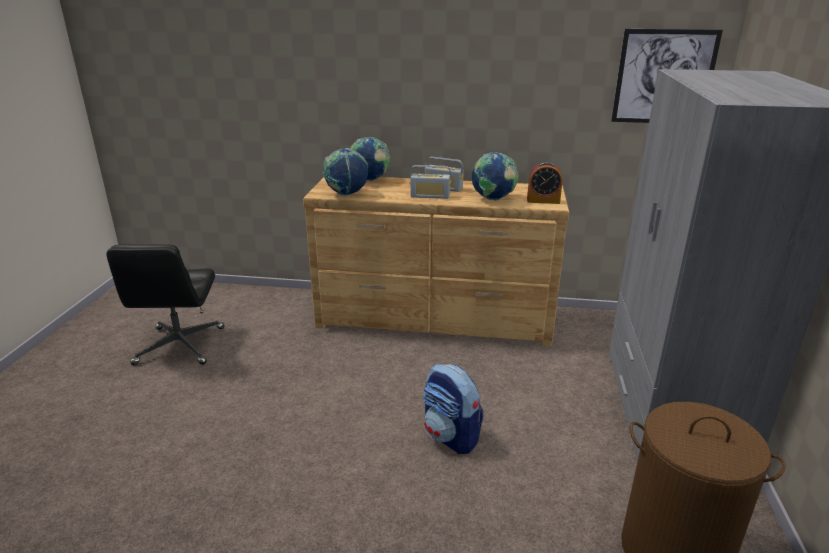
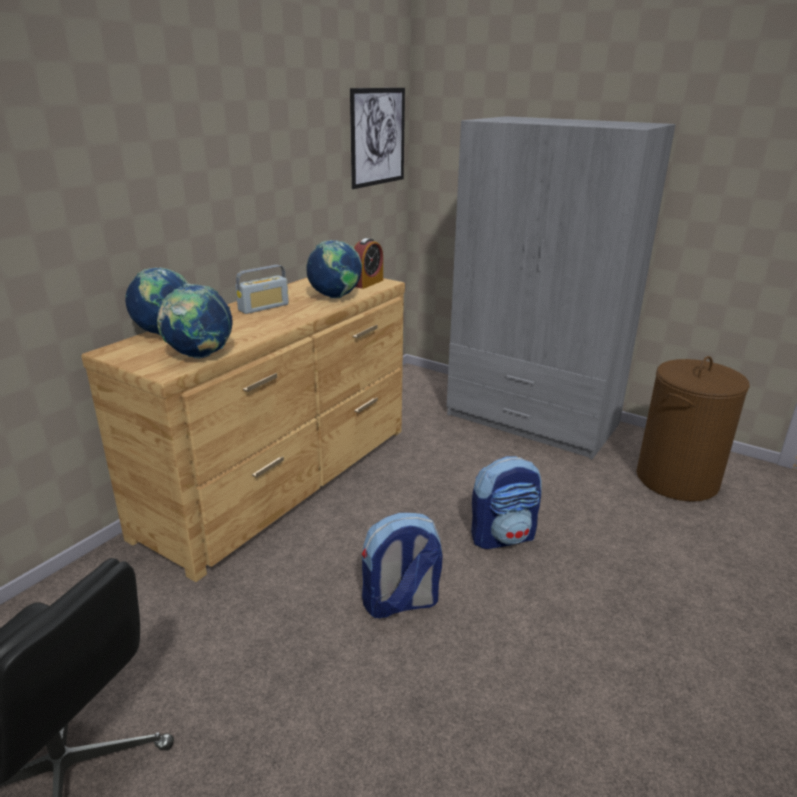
camera: 65 degrees left, 0 degrees up
radio [410,165,451,199] -> none
none -> backpack [362,513,443,618]

